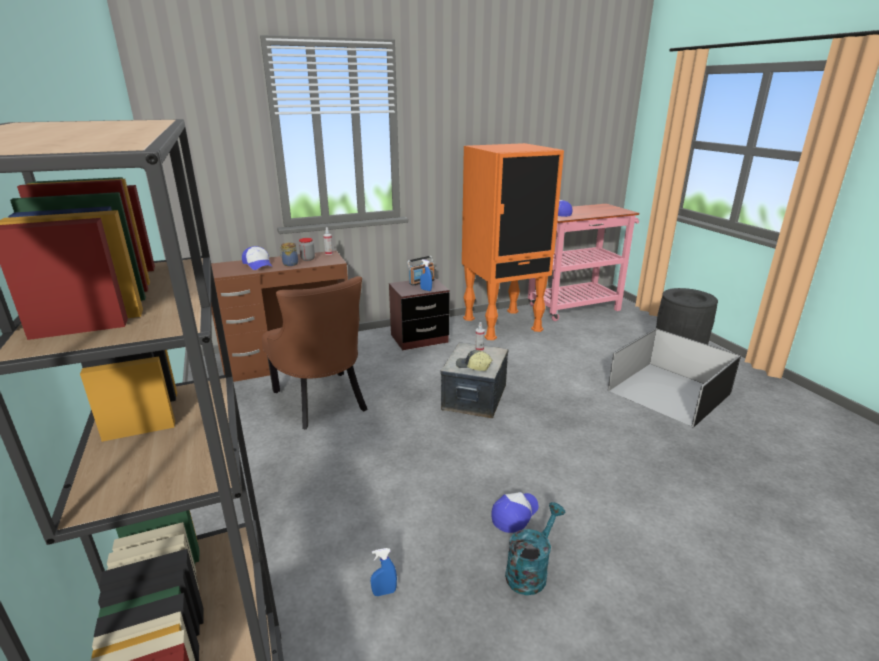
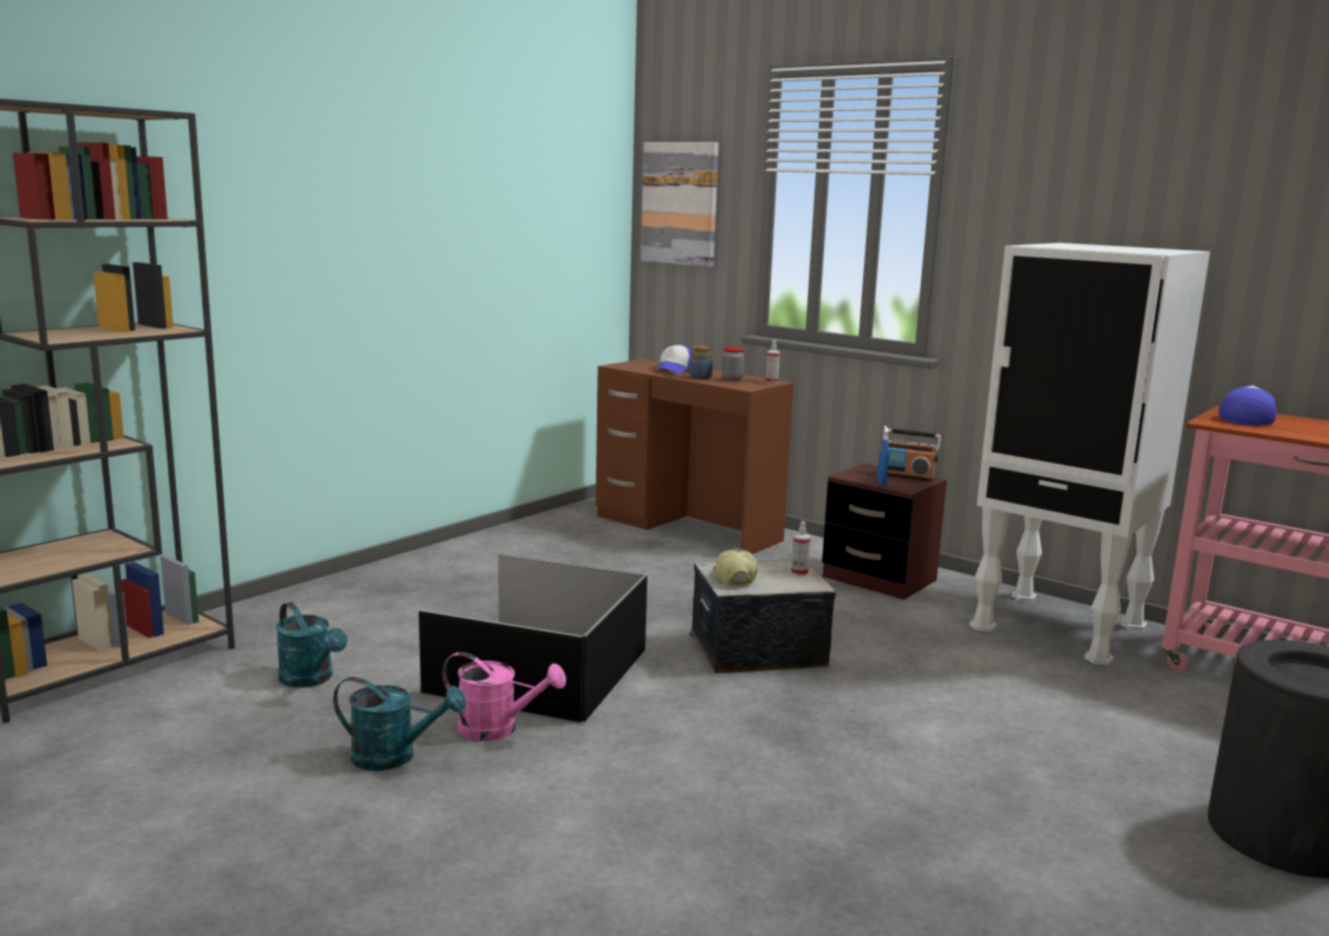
camera: 60 degrees right, 10 degrees down
brown chair [262,276,367,429] -> none
blue spray bottle [371,548,397,596] -> turquoise watering can [276,602,347,688]
orange cabinet [462,143,564,340] -> white cabinet [970,243,1210,665]
cap [491,492,539,533] -> pink watering can [443,652,566,741]
black storage box [608,328,741,428] -> black storage box moved to [419,554,647,722]
none -> picture [641,142,719,267]

